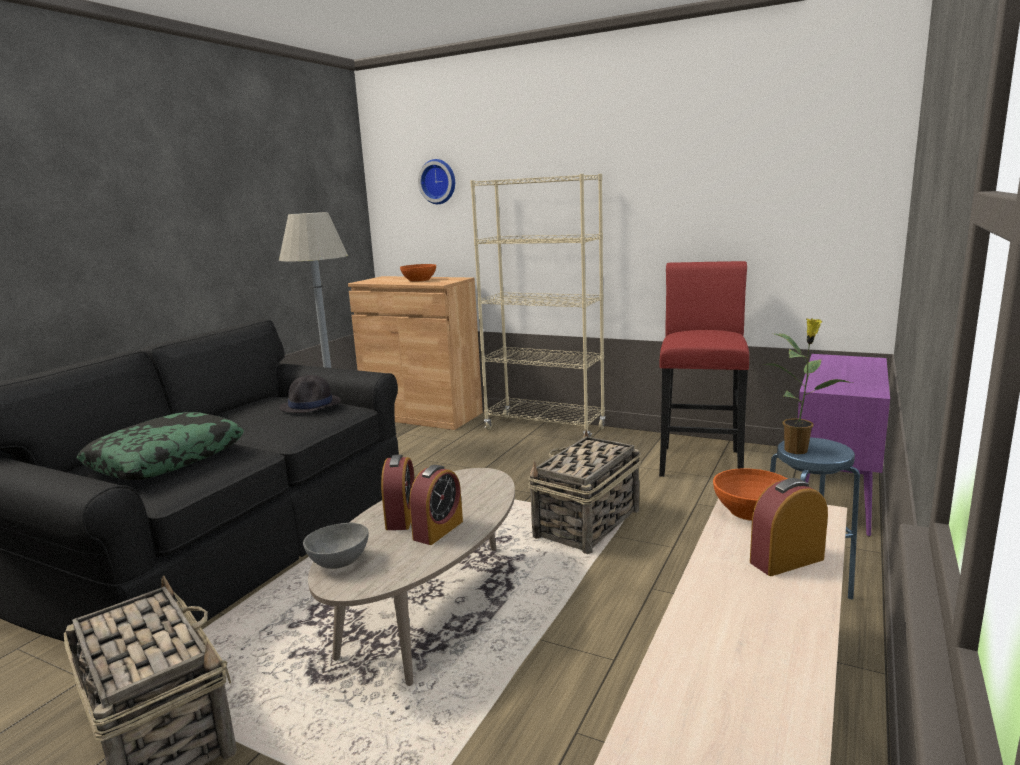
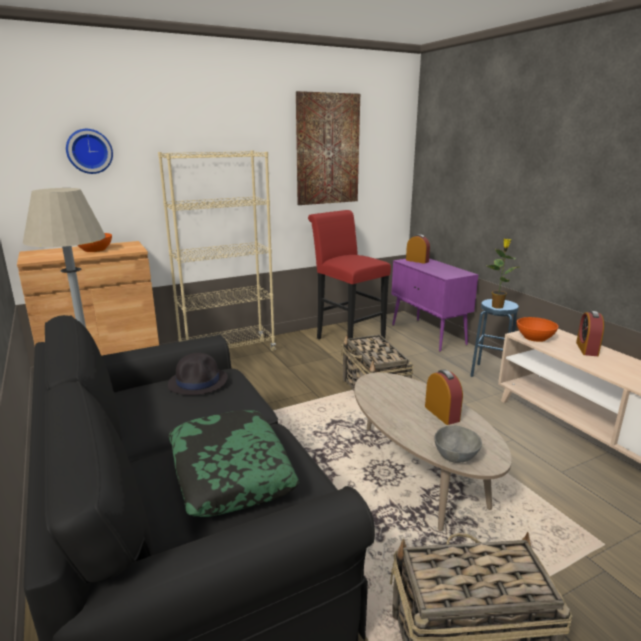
camera: 55 degrees left, 5 degrees up
alarm clock [381,455,415,530] -> alarm clock moved to [406,234,430,264]
none -> picture [296,91,360,205]

